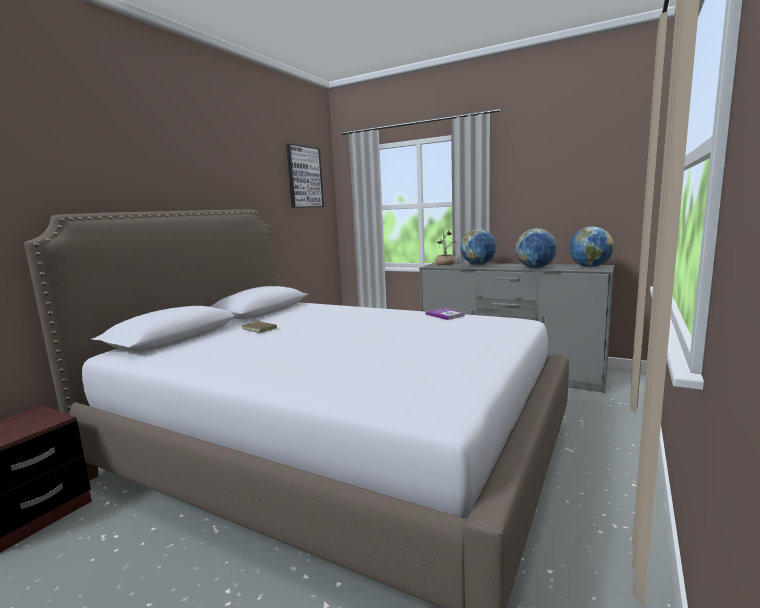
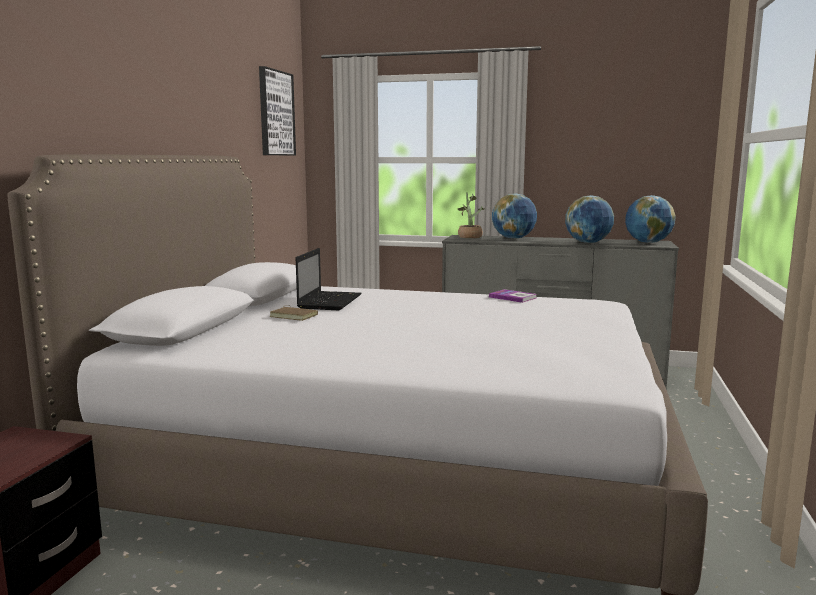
camera: 15 degrees left, 0 degrees up
none -> laptop [296,248,361,310]

